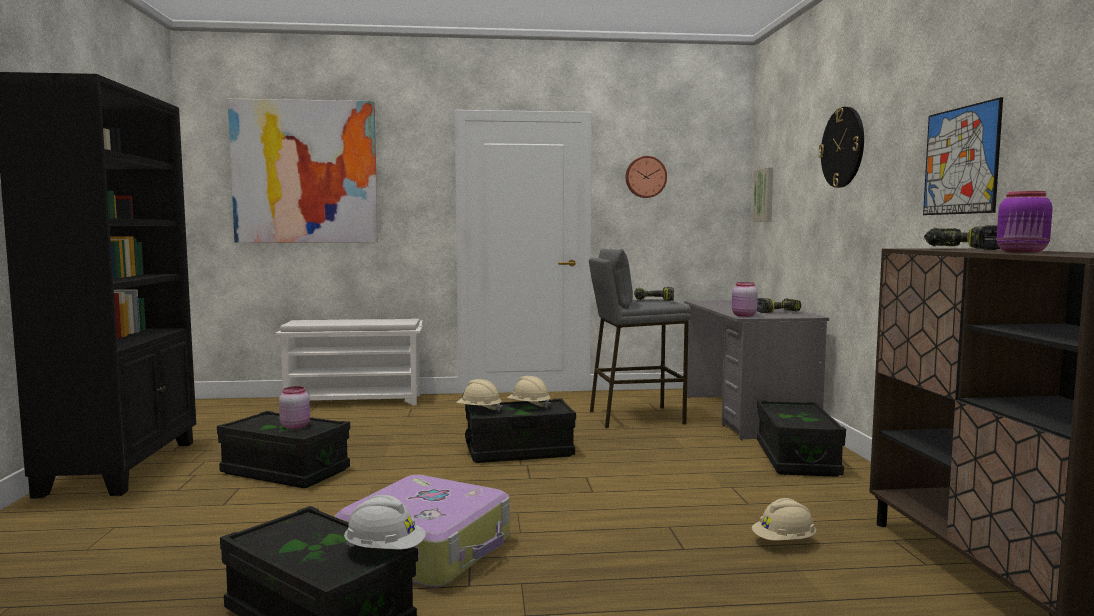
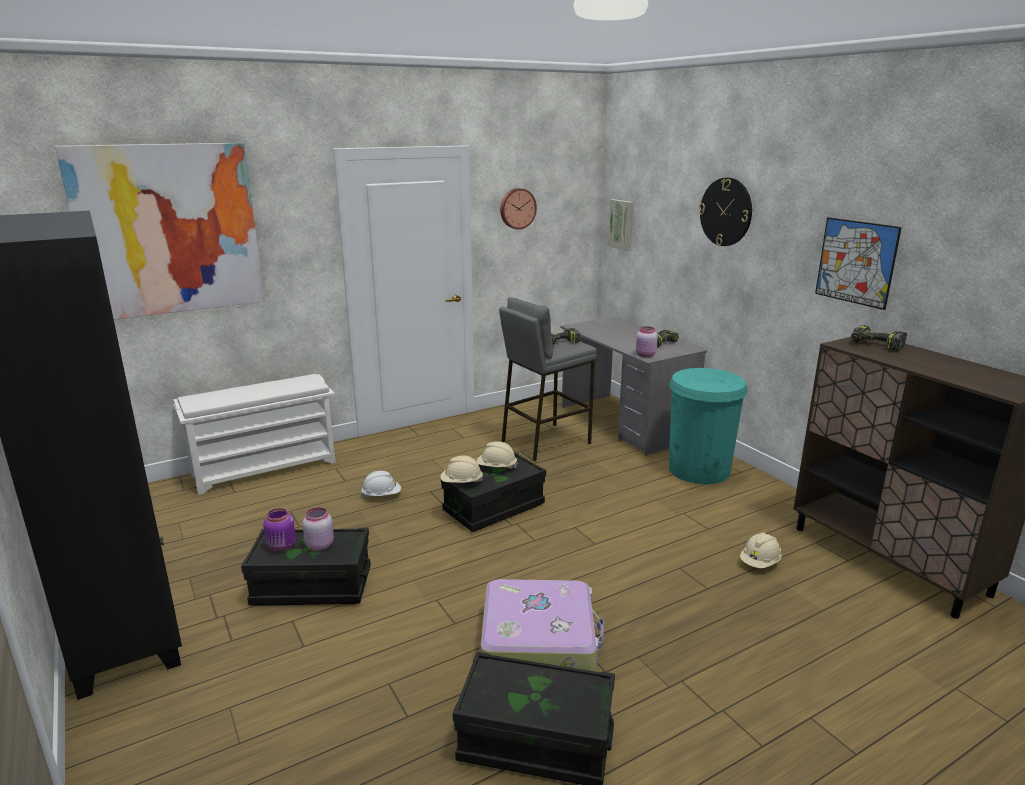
camera: 25 degrees left, 15 degrees up
white hard hat [344,495,426,550] -> white hard hat moved to [361,471,401,497]
black storage box [757,400,846,477] -> turquoise trash can [669,368,748,484]
purple jar [997,191,1053,253] -> purple jar moved to [263,508,296,552]

